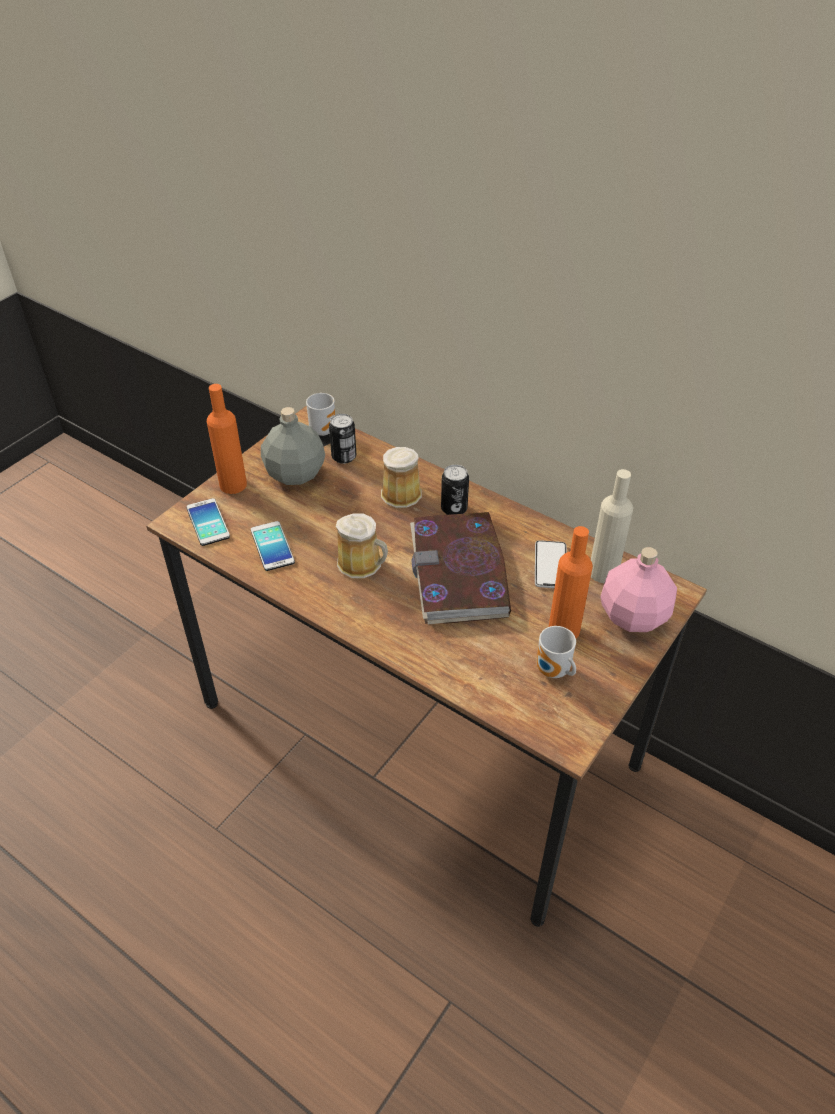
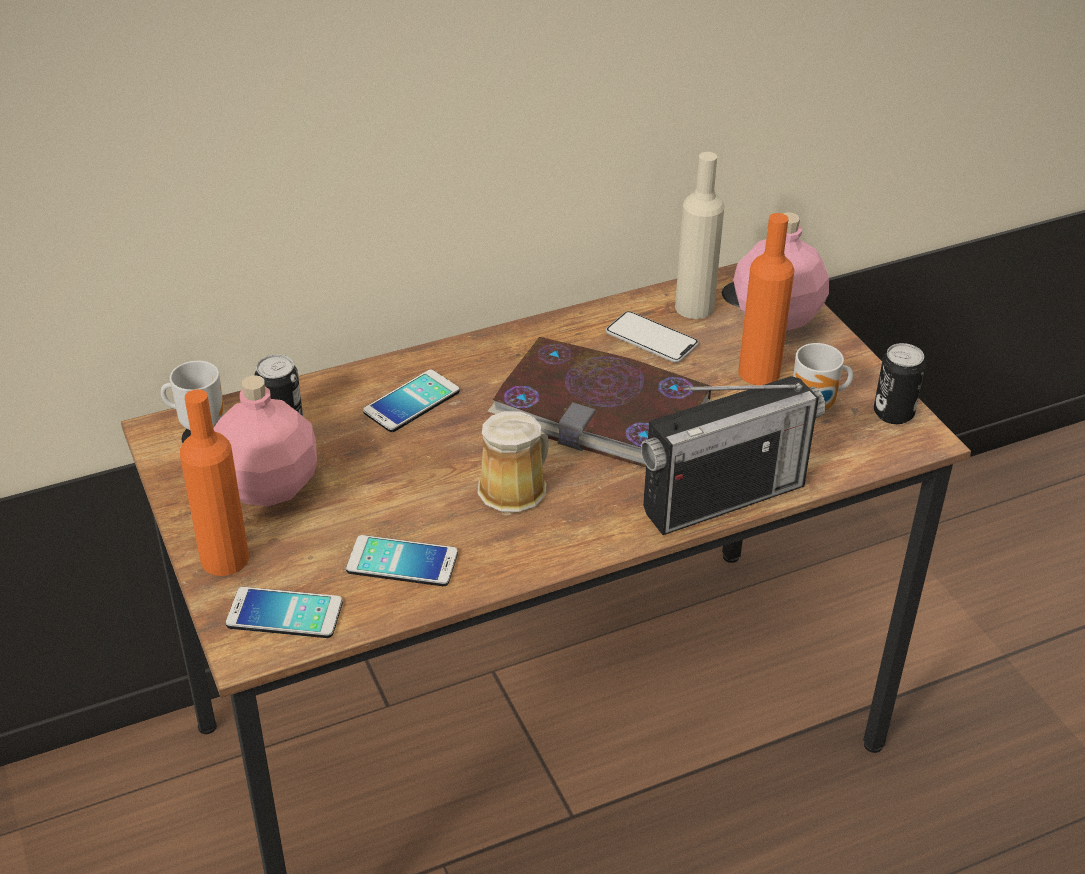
camera: 60 degrees left, 5 degrees down
grey bottle [261,407,325,485] -> pink bottle [213,375,317,507]
mug [381,447,422,508] -> phone [363,370,460,432]
can [441,465,469,515] -> can moved to [874,343,925,424]
none -> radio [641,376,826,535]

